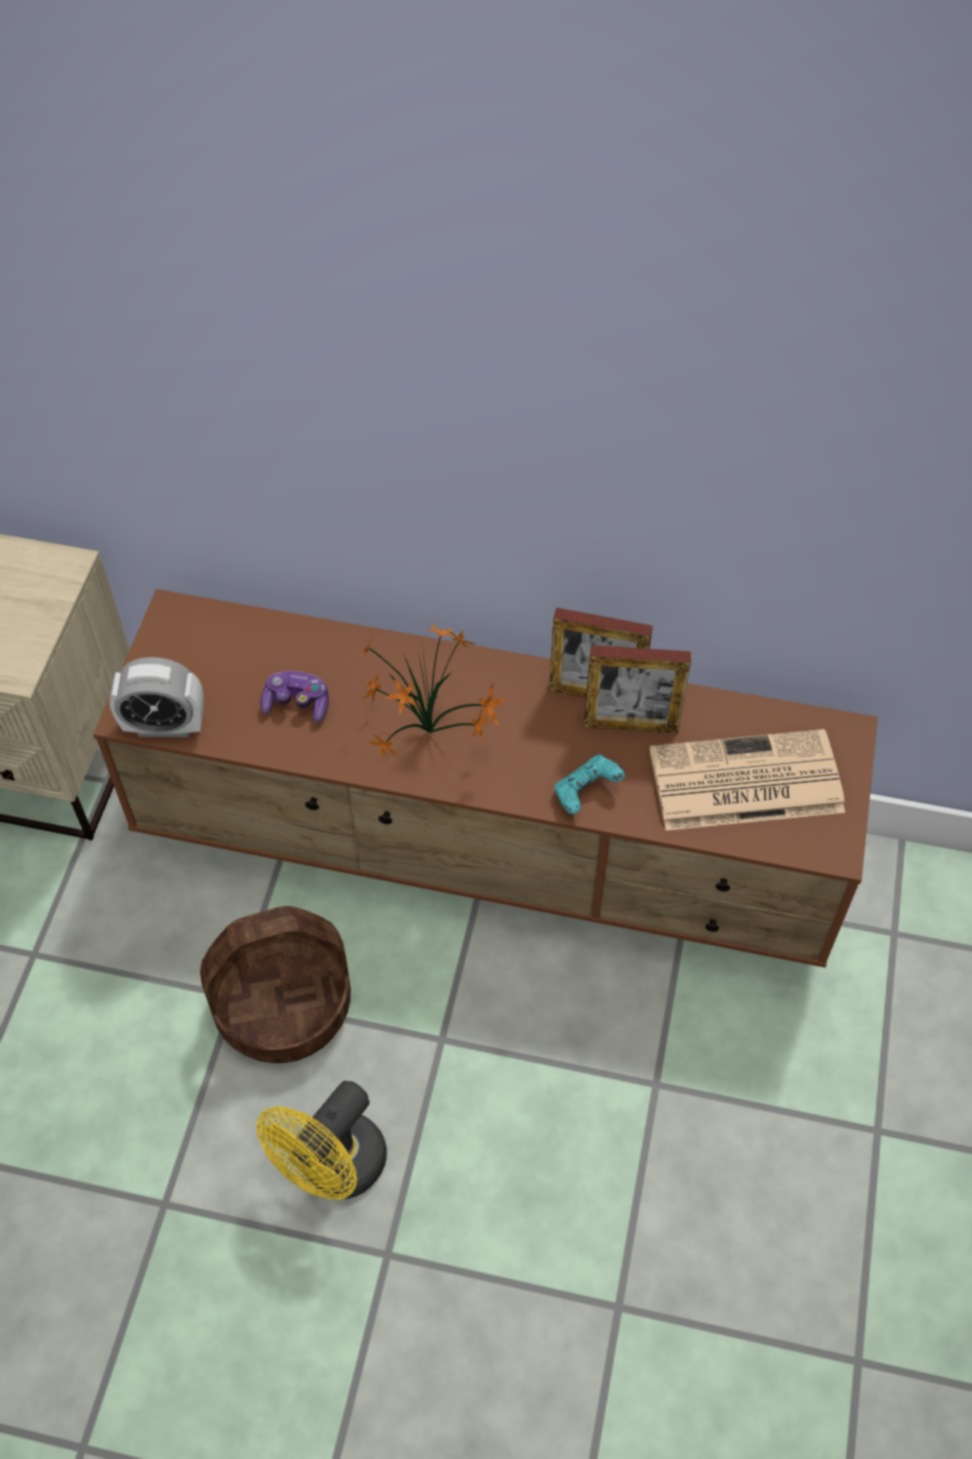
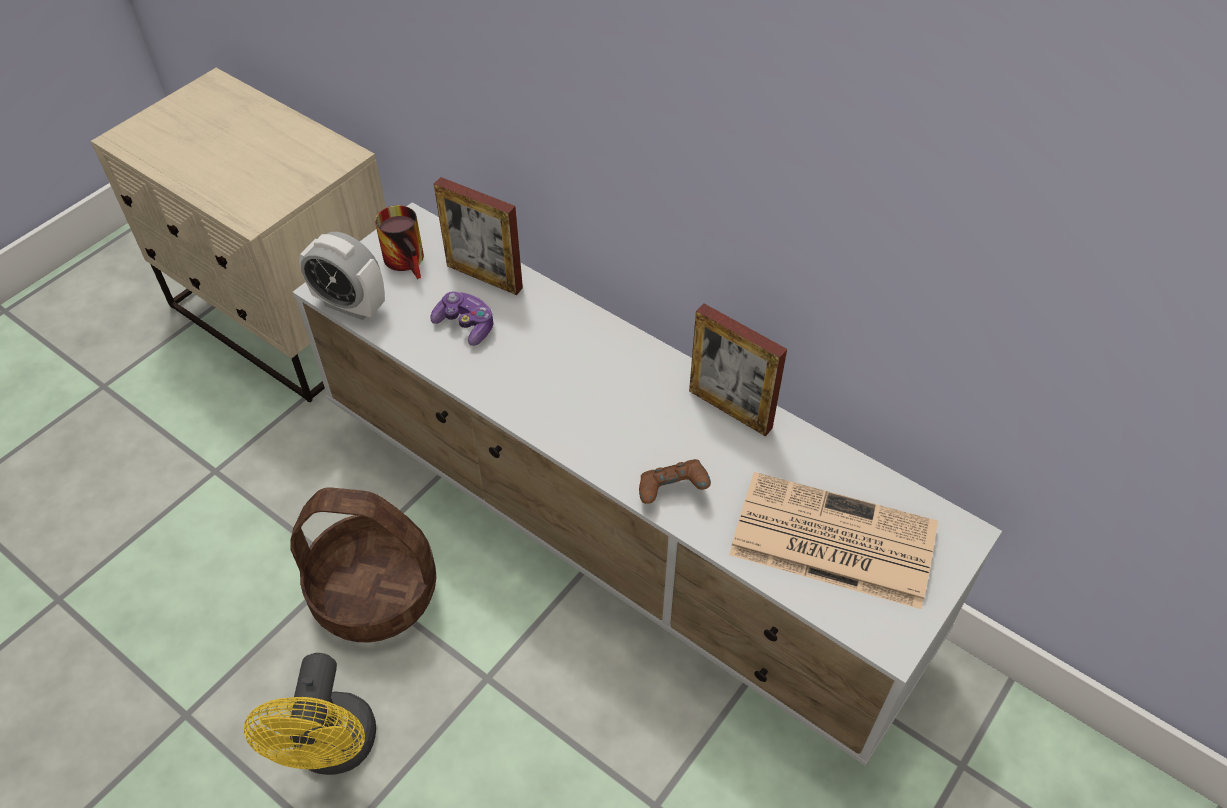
camera: 25 degrees right, 5 degrees down
brown tv stand [93,589,878,968] -> white tv stand [293,202,1002,766]
yellow fan [256,1081,387,1200] -> yellow fan turned 60 degrees counterclockwise [244,653,376,775]
potted plant [356,623,506,758] -> none
turquoise game controller [554,755,625,814] -> brown game controller [639,459,711,504]
picture frame [584,645,691,733] -> picture frame moved to [434,177,523,295]
none -> mug [375,205,424,279]

